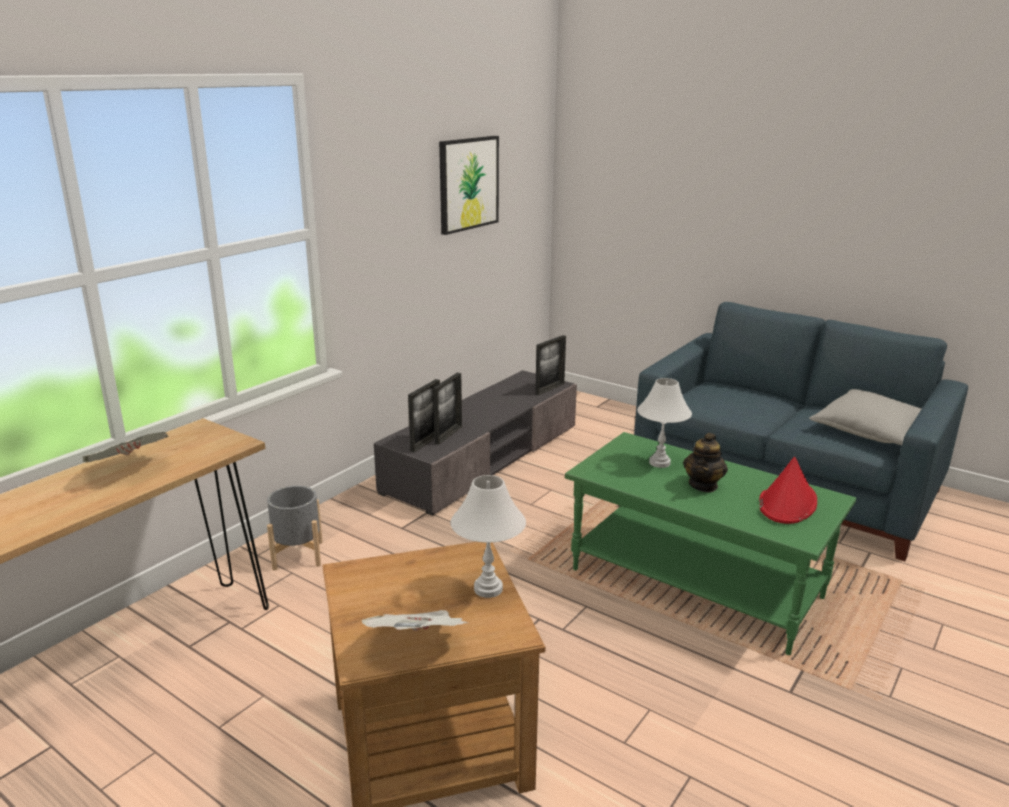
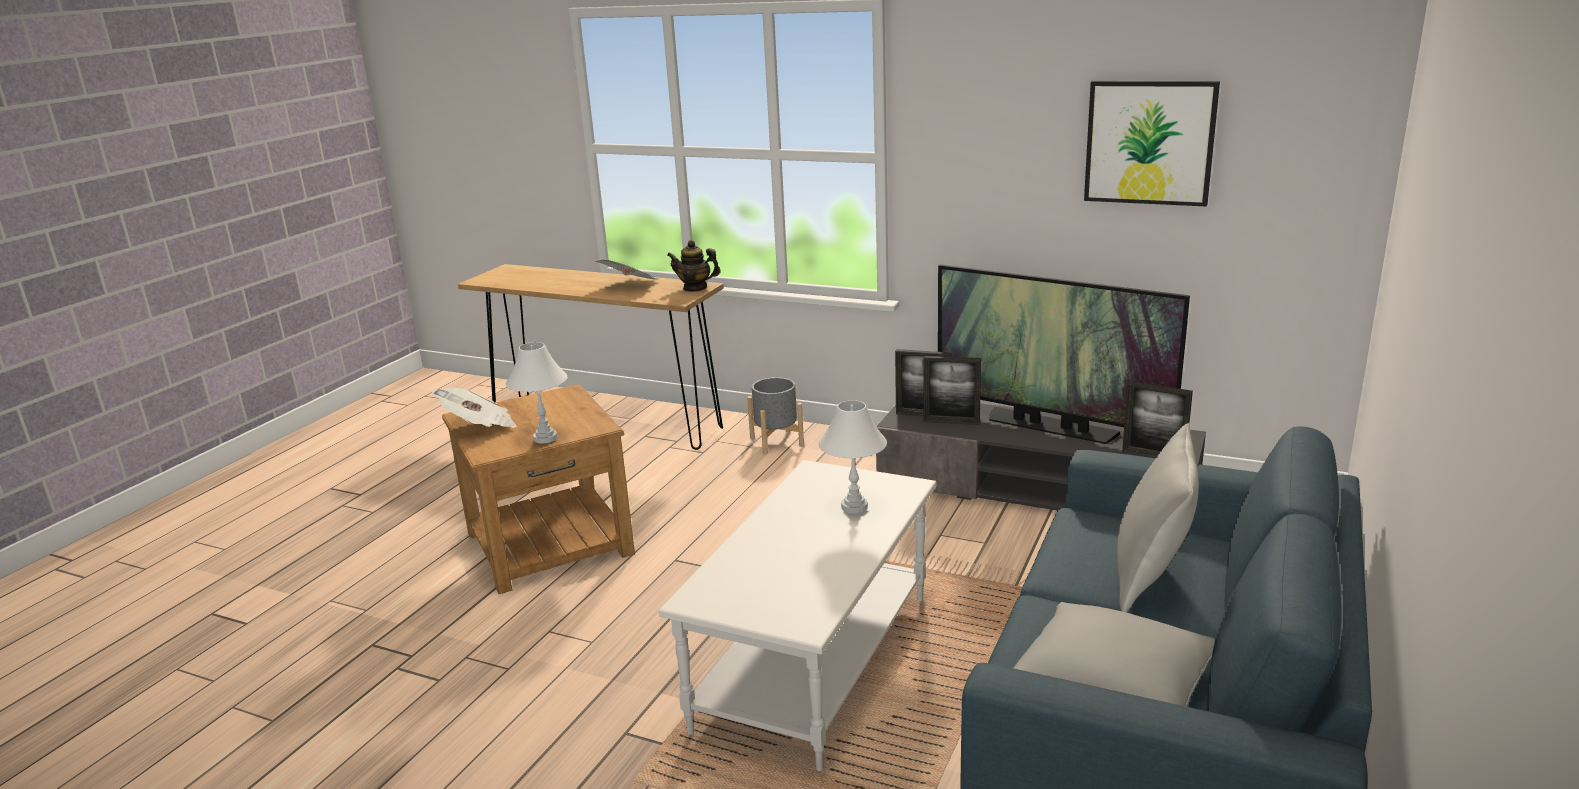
camera: 80 degrees right, 0 degrees up
green coffee table [565,432,856,655] -> white coffee table [659,460,937,771]
teapot [683,433,728,492] -> teapot moved to [667,240,721,292]
red hat [759,457,817,524] -> none
none -> television [938,264,1190,444]
none -> grey pillow [1117,423,1199,612]

